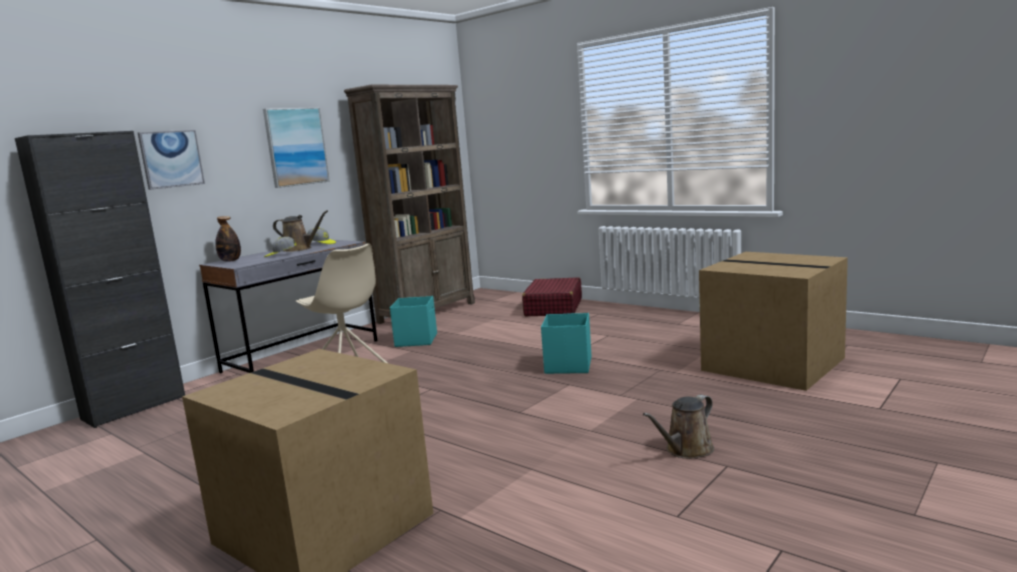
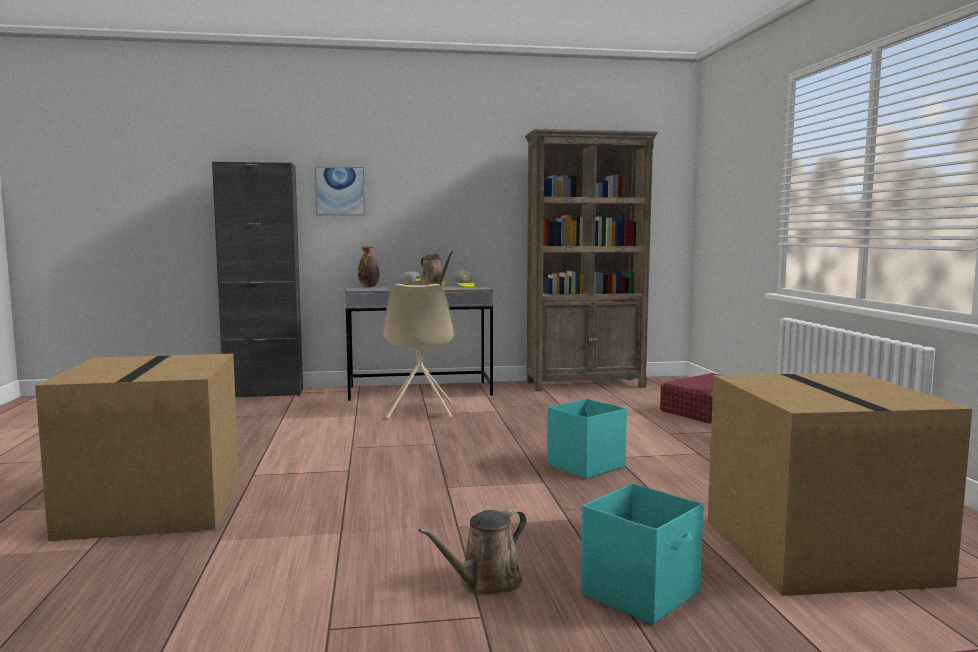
camera: 40 degrees right, 5 degrees down
picture [263,107,330,188] -> none
turquoise storage box [390,296,437,347] -> turquoise storage box moved to [581,483,704,625]
brown watering can [643,395,714,459] -> brown watering can turned 45 degrees counterclockwise [418,508,527,595]

